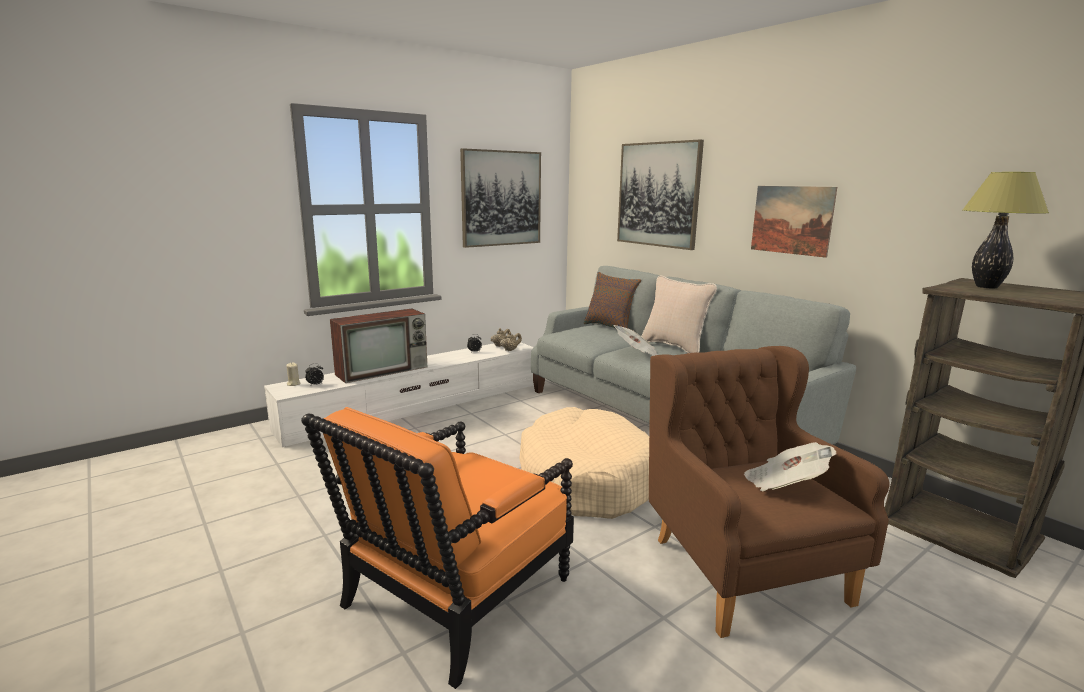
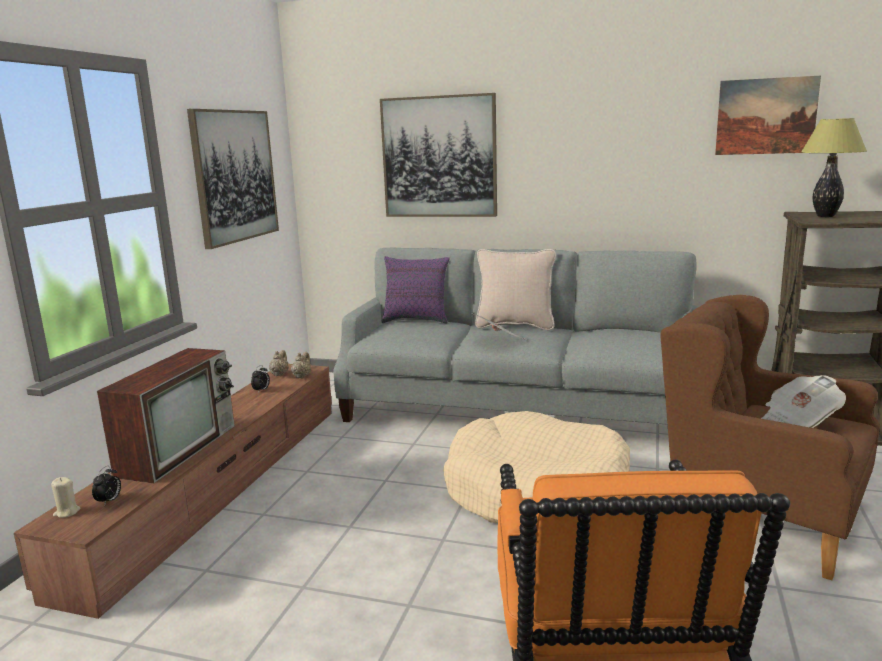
camera: 35 degrees left, 0 degrees up
white tv stand [264,343,534,447] -> brown tv stand [14,364,332,619]
brown pillow [584,272,641,328] -> purple pillow [382,256,450,324]
picture [751,186,837,258] -> picture moved to [715,76,821,155]

